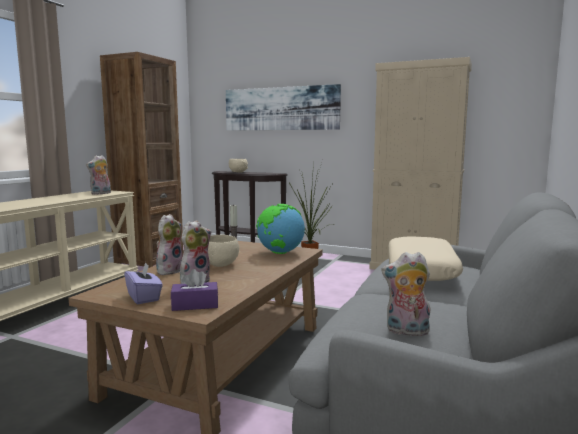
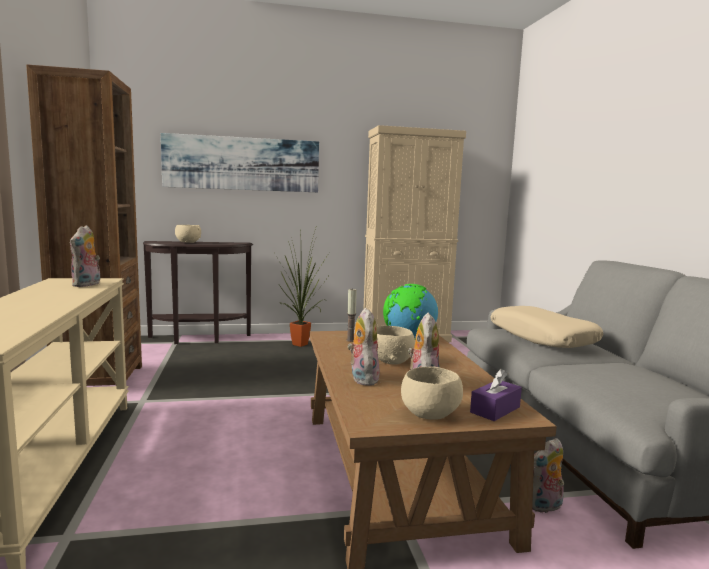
camera: 35 degrees left, 0 degrees up
purple tissue box [124,262,163,304] -> beige bowl [401,367,463,420]
plush toy [382,252,430,336] -> plush toy moved to [532,438,564,513]

